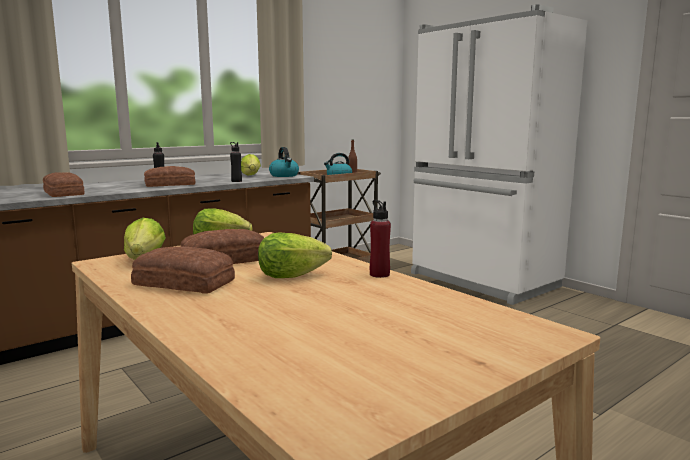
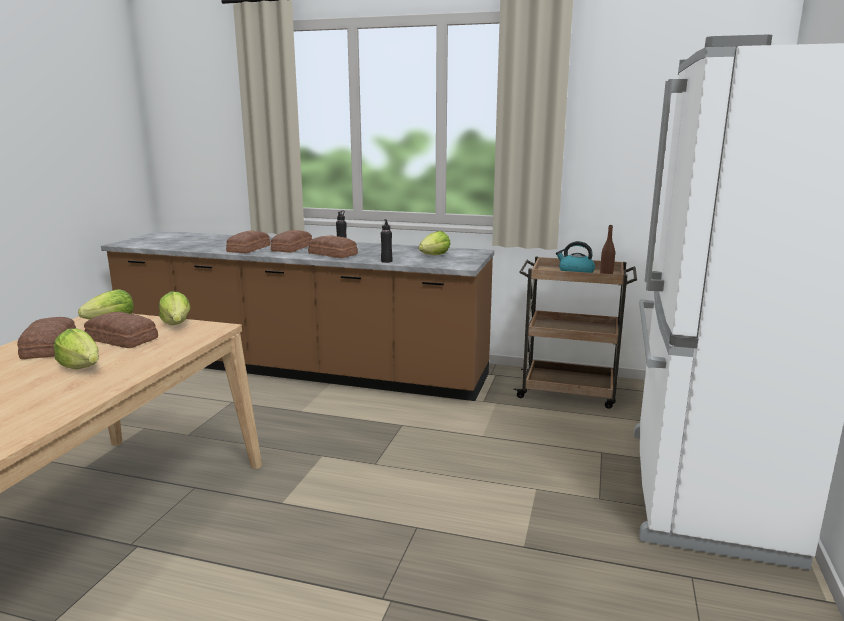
camera: 55 degrees right, 5 degrees up
kettle [269,147,299,177] -> none
red bottle [370,200,391,278] -> none
none -> bread [271,230,312,253]

